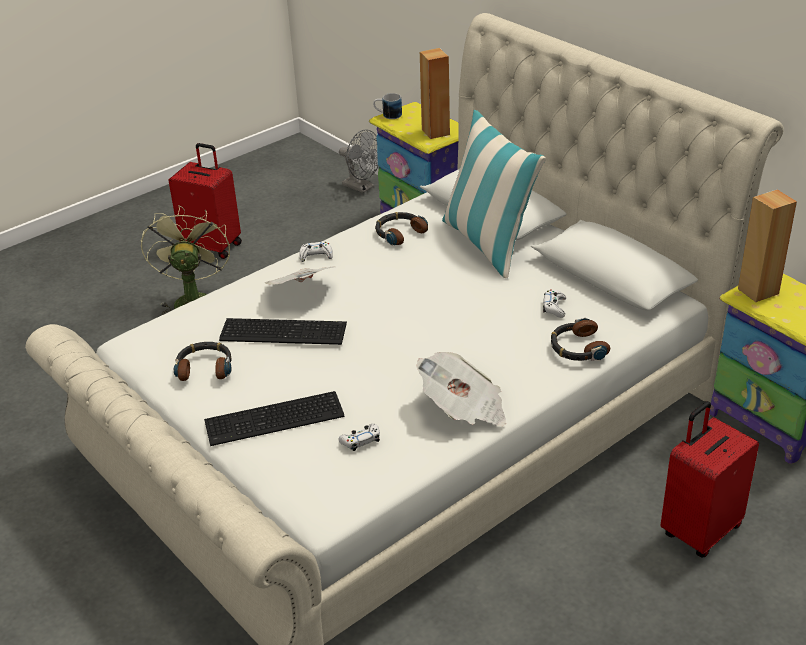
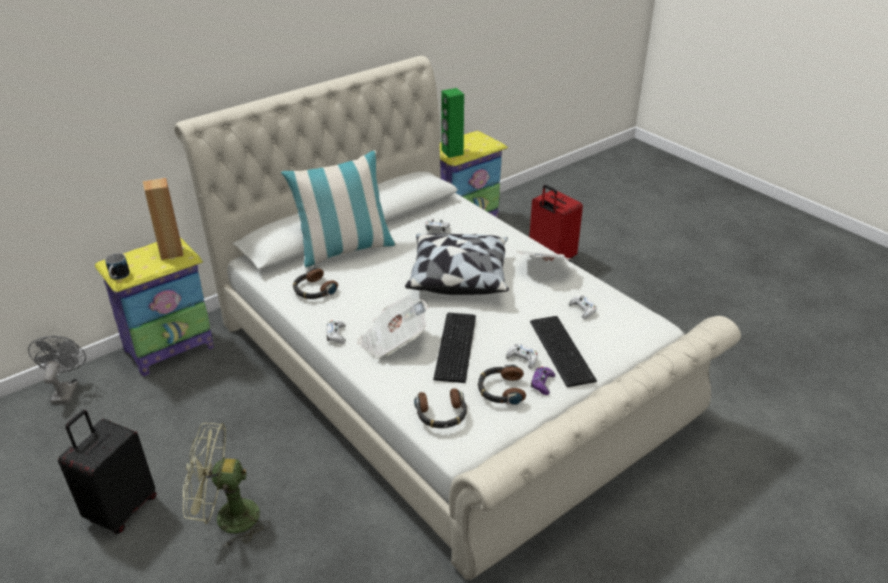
camera: 90 degrees left, 0 degrees up
red suitcase [169,143,242,259] -> black suitcase [58,410,157,534]
grey fan [339,129,379,193] -> grey fan turned 45 degrees counterclockwise [28,336,86,404]
headphones [551,318,610,361] -> headphones moved to [414,388,467,428]
brown speaker [738,189,797,302] -> green speaker [441,88,464,158]
none -> pillow [405,233,509,295]
none -> white game controller [506,344,538,368]
none -> purple game controller [531,367,555,395]

